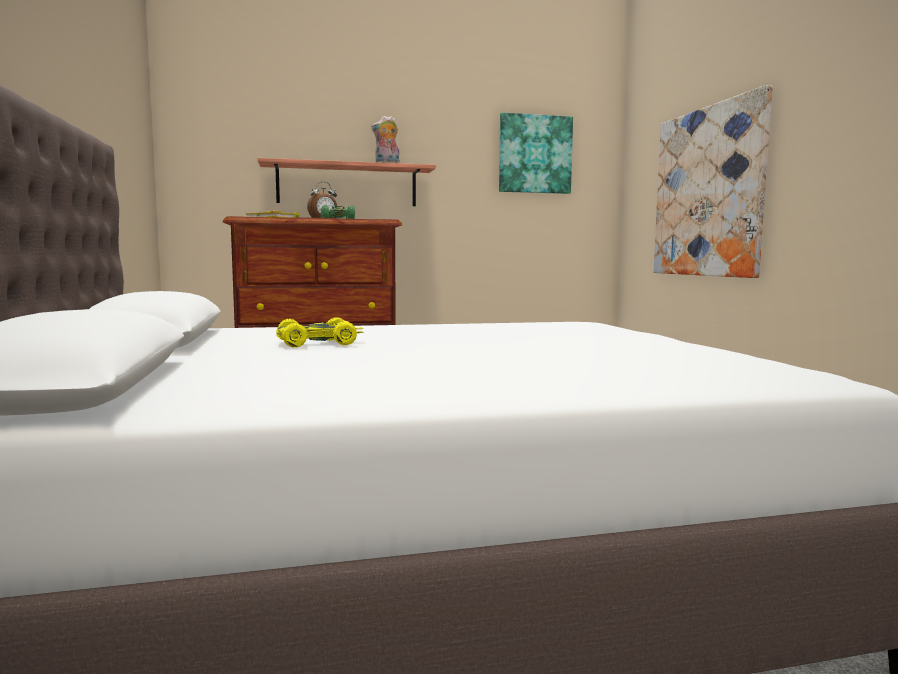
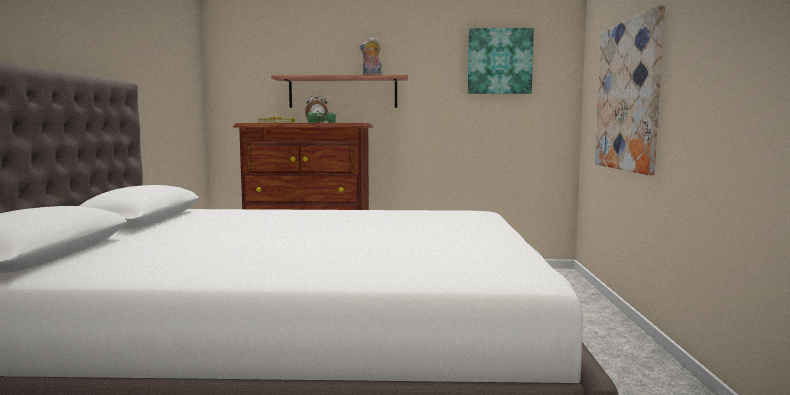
camera: 15 degrees right, 0 degrees up
yellow toy car [276,317,364,348] -> none

